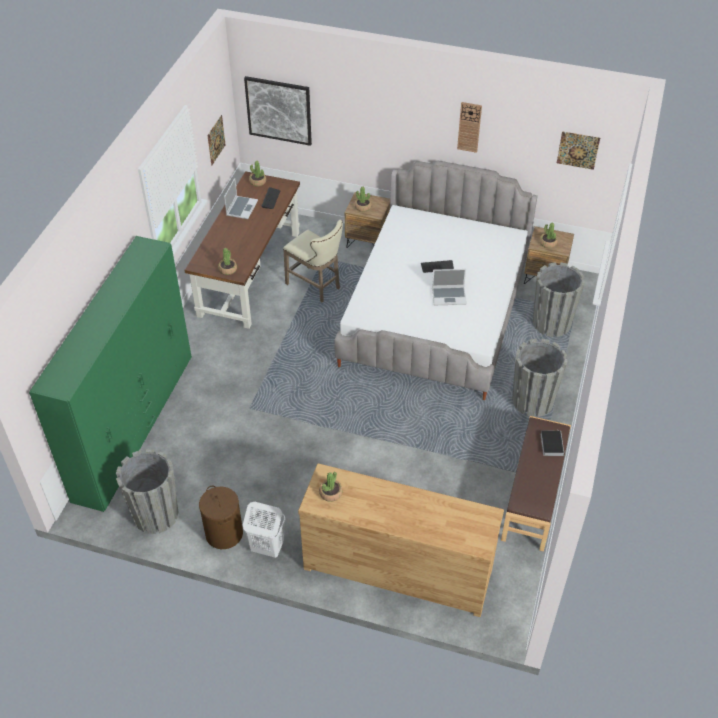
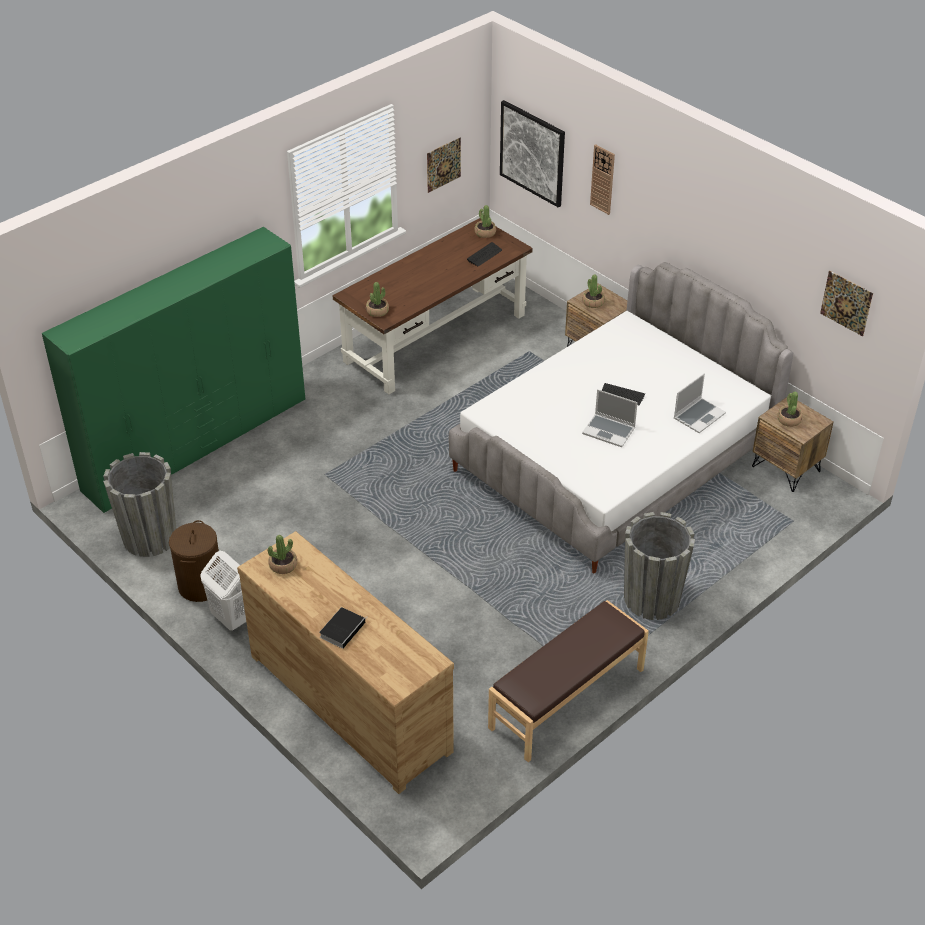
camera: 30 degrees right, 5 degrees down
laptop [224,178,258,219] -> laptop moved to [674,373,726,433]
beige stool [283,220,343,303] -> none
wall clock [457,102,482,153] -> wall clock moved to [590,144,615,215]
grey planter [533,262,585,337] -> none
book [540,429,564,456] -> book moved to [319,607,368,649]

